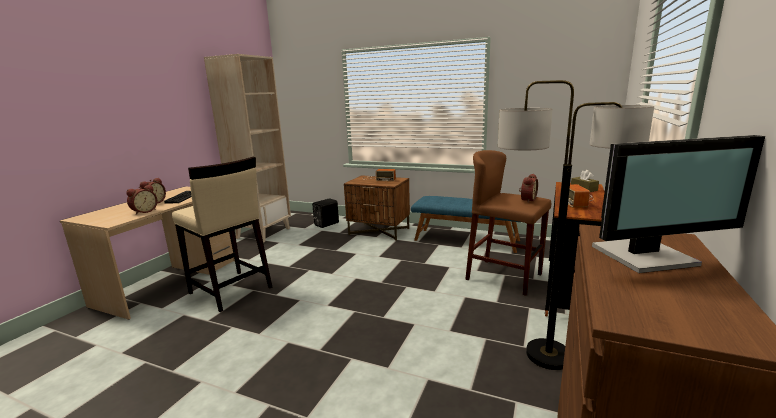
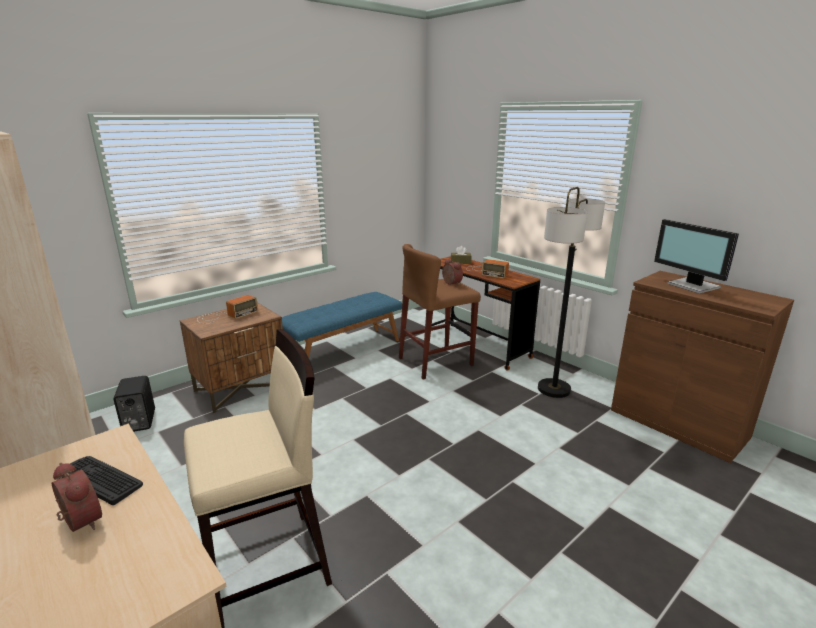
camera: 65 degrees left, 5 degrees up
alarm clock [126,185,157,215] -> none
monitor [592,135,765,273] -> monitor turned 135 degrees clockwise [654,219,739,294]

